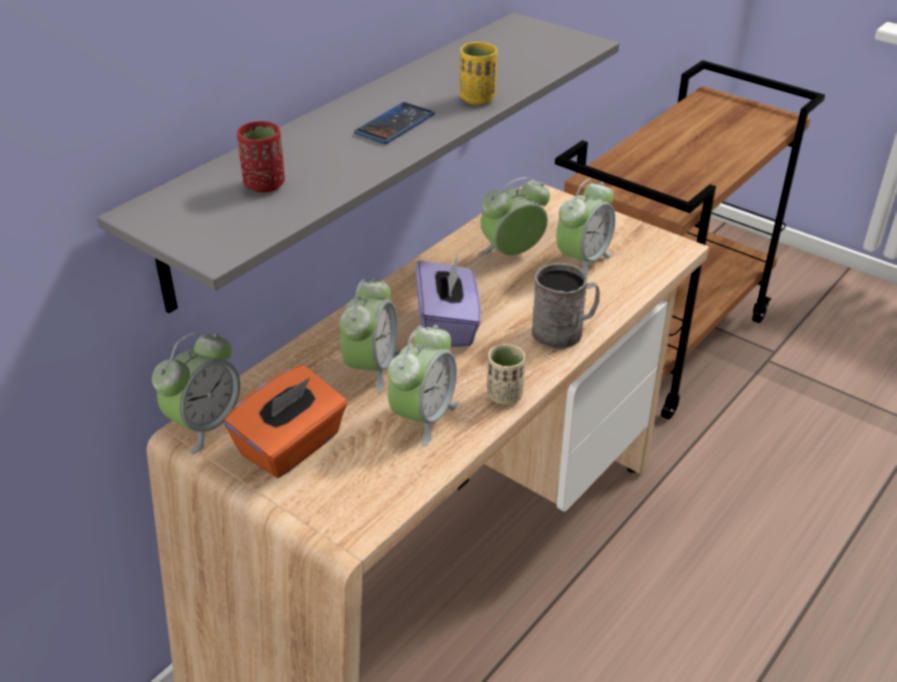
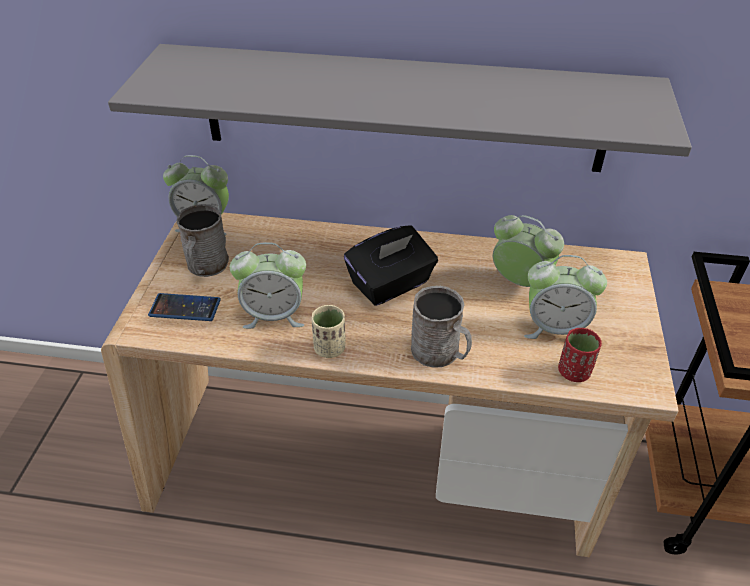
camera: 60 degrees right, 5 degrees up
orange tissue box [224,365,347,478] -> grey mug [176,204,229,277]
red cup [236,121,285,192] -> red cup moved to [558,328,602,382]
alarm clock [340,278,400,393] -> none
phone [354,102,435,144] -> phone moved to [148,293,221,321]
purple tissue box [415,255,481,347] -> black tissue box [344,225,438,306]
yellow cup [460,42,497,105] -> none

